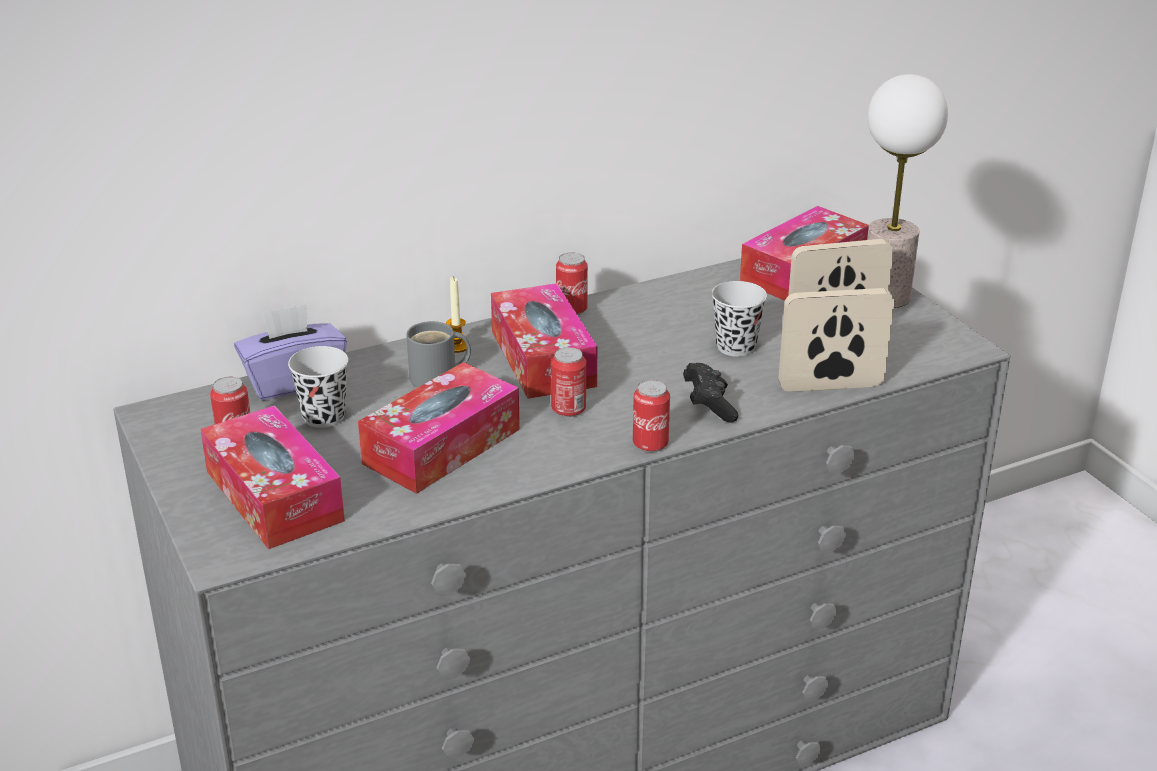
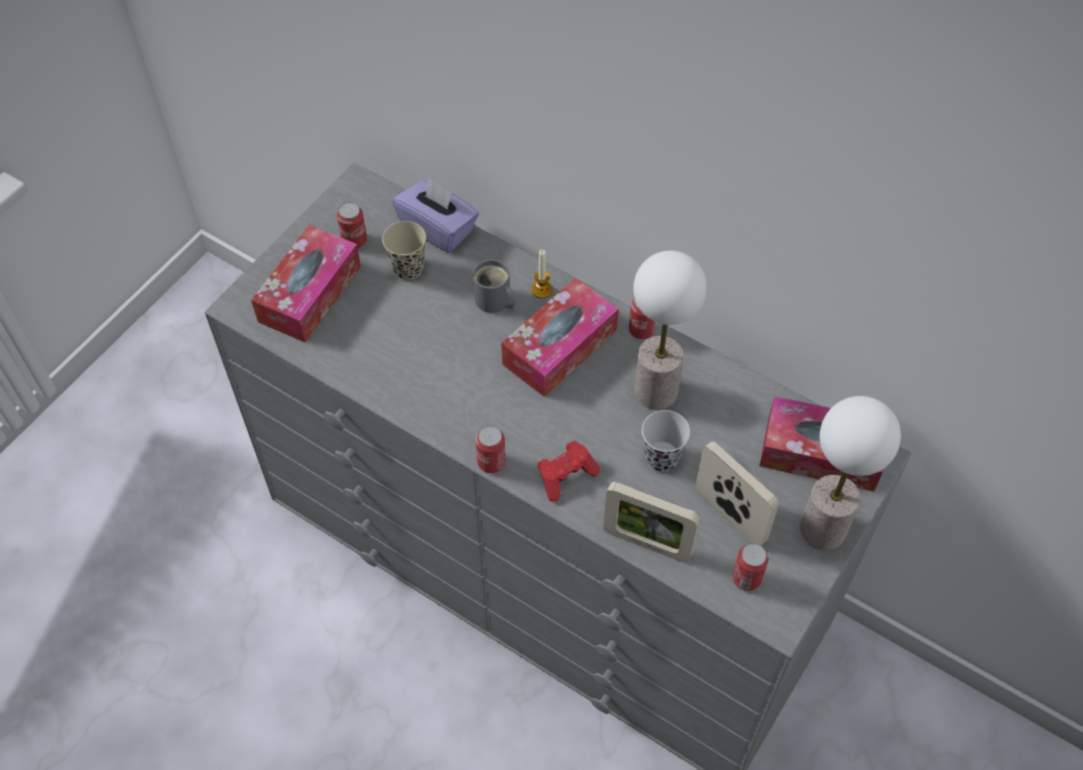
camera: 60 degrees right, 25 degrees up
black cup [288,346,348,428] -> beige cup [382,221,426,280]
tissue box [358,362,520,494] -> none
can [551,347,586,417] -> can moved to [732,543,769,591]
black game controller [683,363,738,423] -> red game controller [538,441,600,502]
picture frame [778,288,894,392] -> picture frame turned 150 degrees clockwise [603,482,700,563]
none -> table lamp [633,251,707,410]

